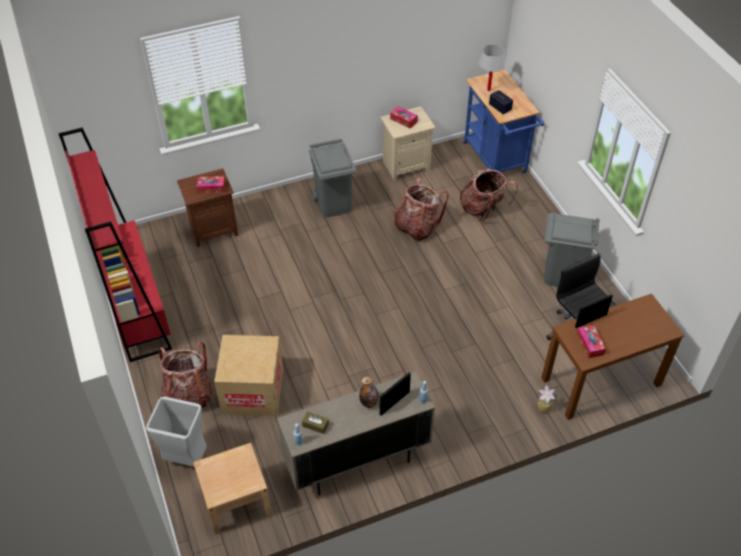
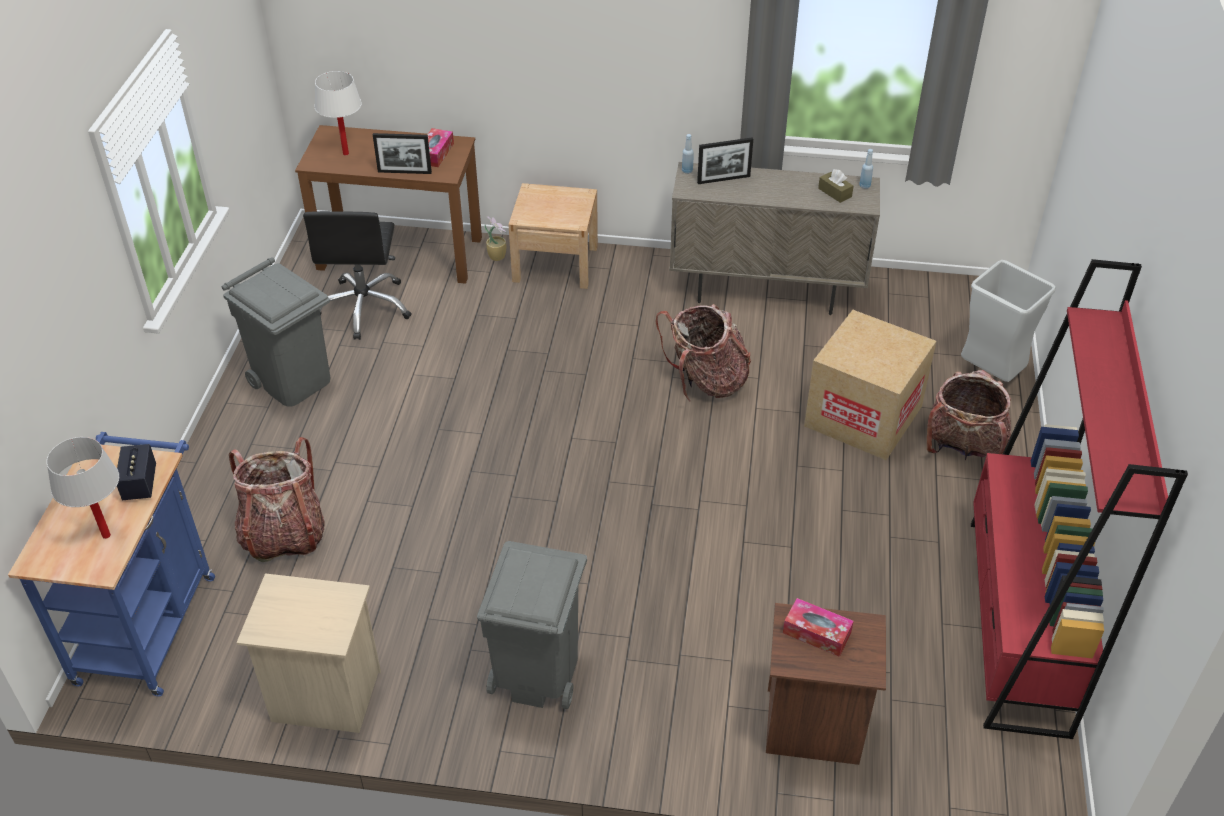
camera: 150 degrees left, 5 degrees down
beige nightstand [193,443,272,535] -> beige nightstand moved to [508,183,598,289]
bottle [359,376,379,408] -> none
tissue box [390,106,418,128] -> none
backpack [394,178,449,241] -> backpack moved to [655,304,751,402]
none -> white table lamp [314,71,362,155]

